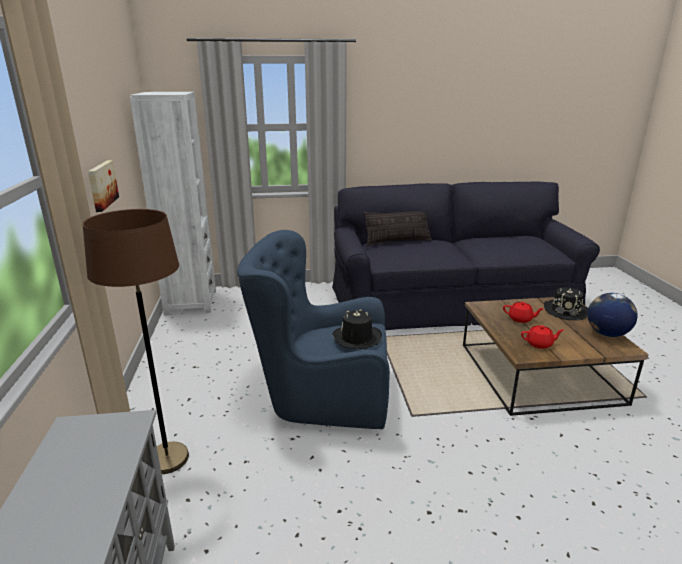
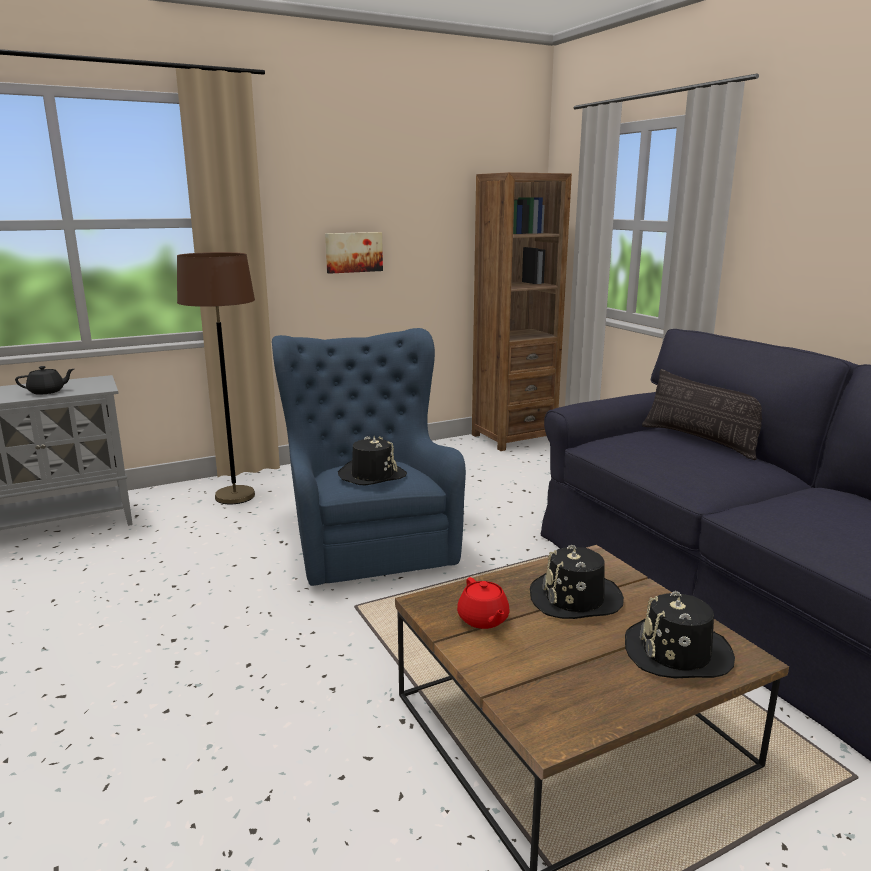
camera: 70 degrees right, 5 degrees down
white bookcase [129,92,216,316] -> brown bookcase [472,172,572,451]
red teapot [503,302,544,323] -> black hat [530,544,624,619]
globe [587,293,638,337] -> none
none -> black teapot [15,366,74,395]

